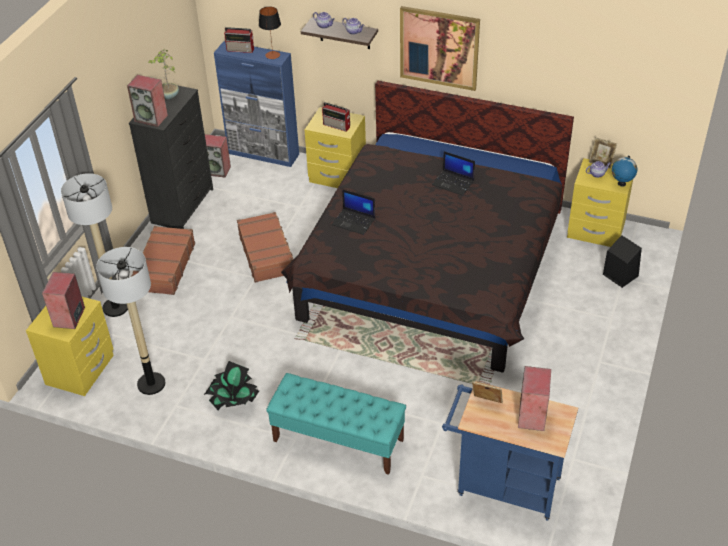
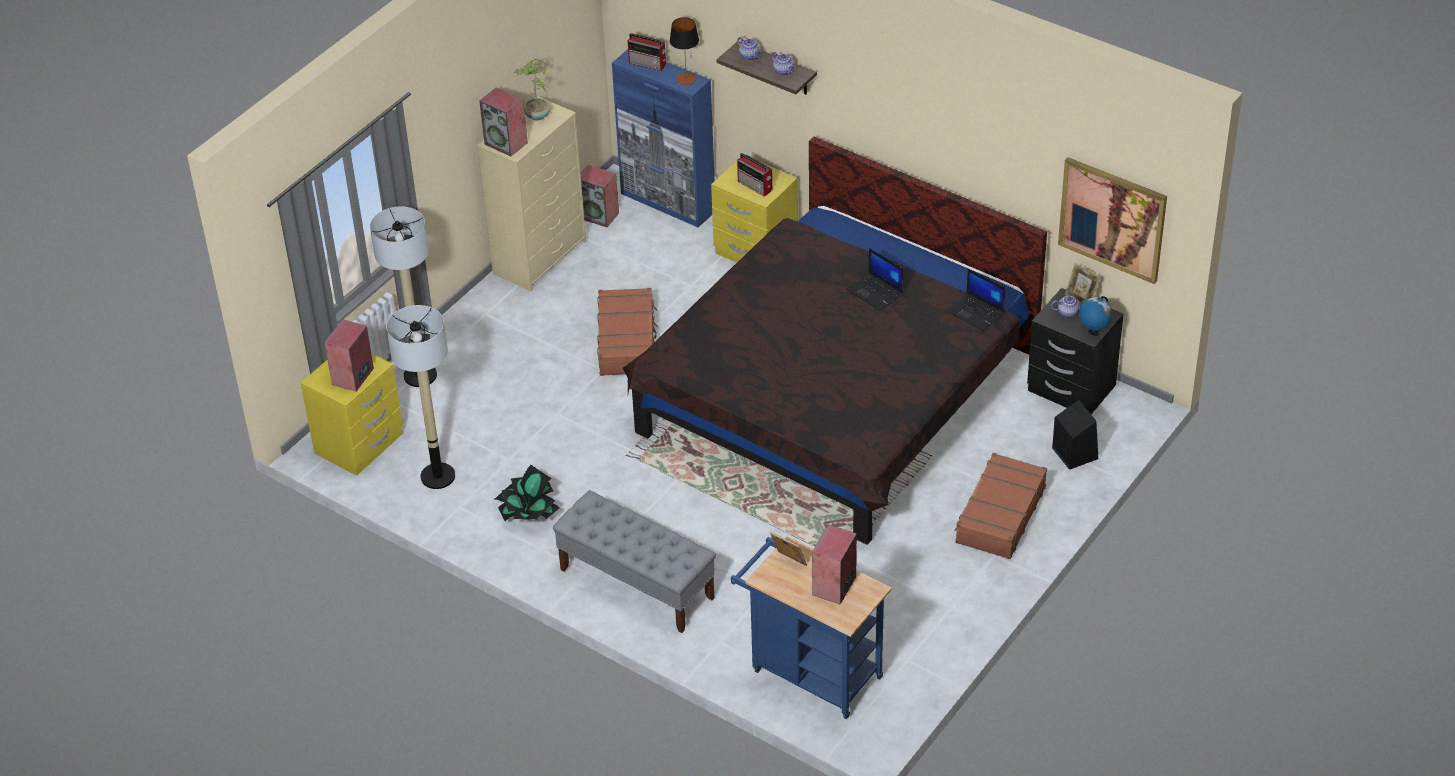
camera: 15 degrees right, 0 degrees up
black dresser [129,83,213,229] -> beige dresser [477,96,586,291]
brown suitcase [131,226,195,295] -> brown suitcase moved to [954,453,1047,559]
turquoise bench [266,373,406,475] -> grey bench [553,490,716,633]
laptop [332,189,375,235] -> laptop moved to [946,269,1006,331]
picture [400,6,480,91] -> picture moved to [1058,157,1167,284]
yellow nightstand [567,158,633,247] -> black nightstand [1027,288,1124,414]

